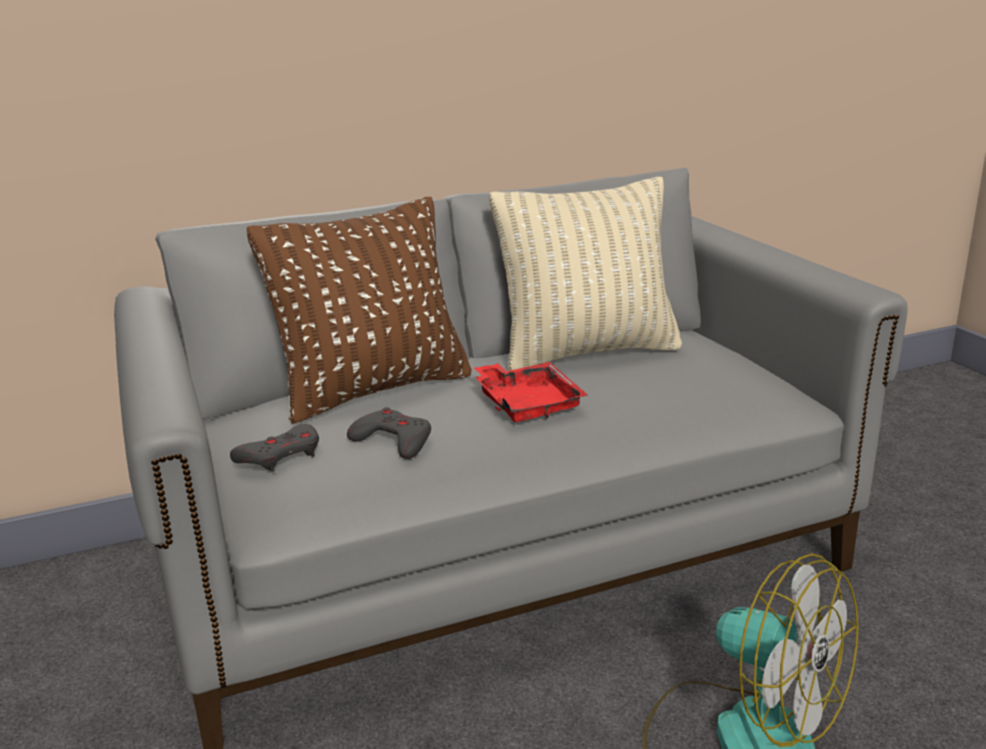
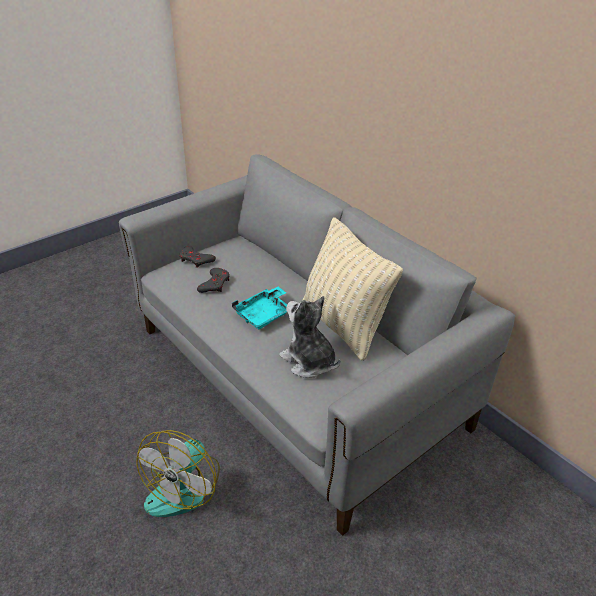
camera: 70 degrees right, 15 degrees up
brown pillow [247,197,472,424] -> none
red tray [474,362,588,422] -> turquoise tray [232,286,287,329]
none -> plush toy [279,296,340,378]

